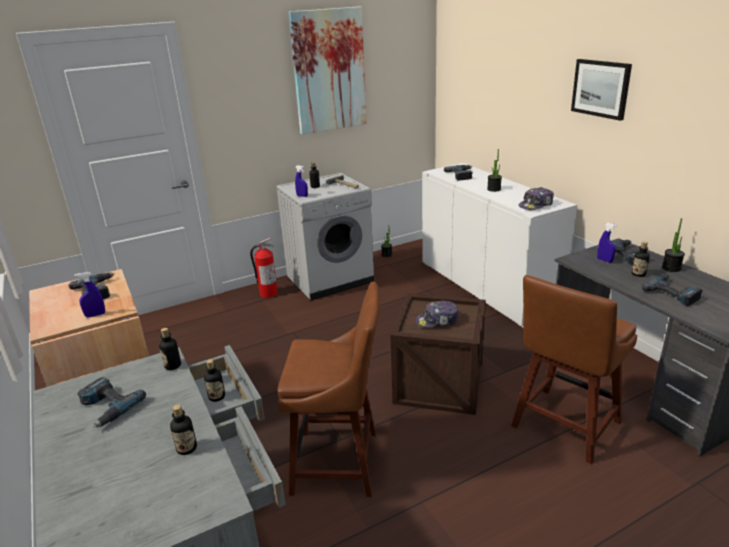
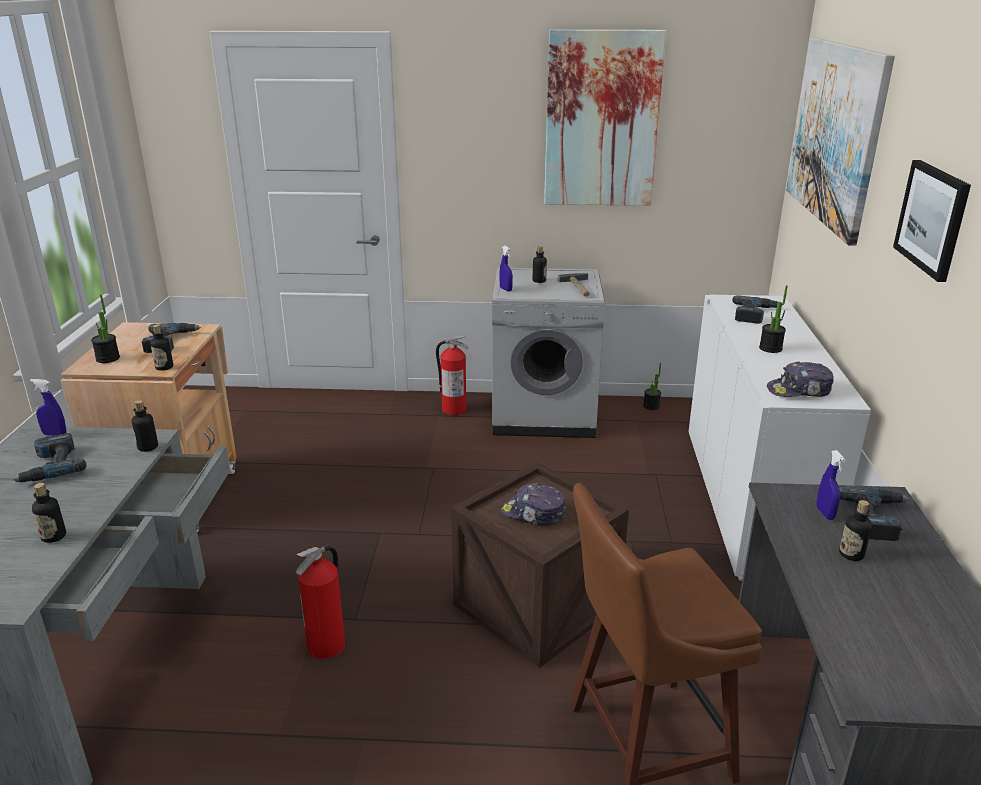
camera: 30 degrees right, 0 degrees up
blue spray bottle [74,272,105,317] -> blue spray bottle moved to [30,379,66,436]
bottle [204,359,225,402] -> bottle moved to [150,324,173,371]
brown chair [277,281,380,497] -> fire extinguisher [296,546,345,659]
power drill [642,274,703,306] -> none
potted plant [662,218,685,272] -> potted plant moved to [91,295,120,363]
none -> picture [786,38,895,246]

